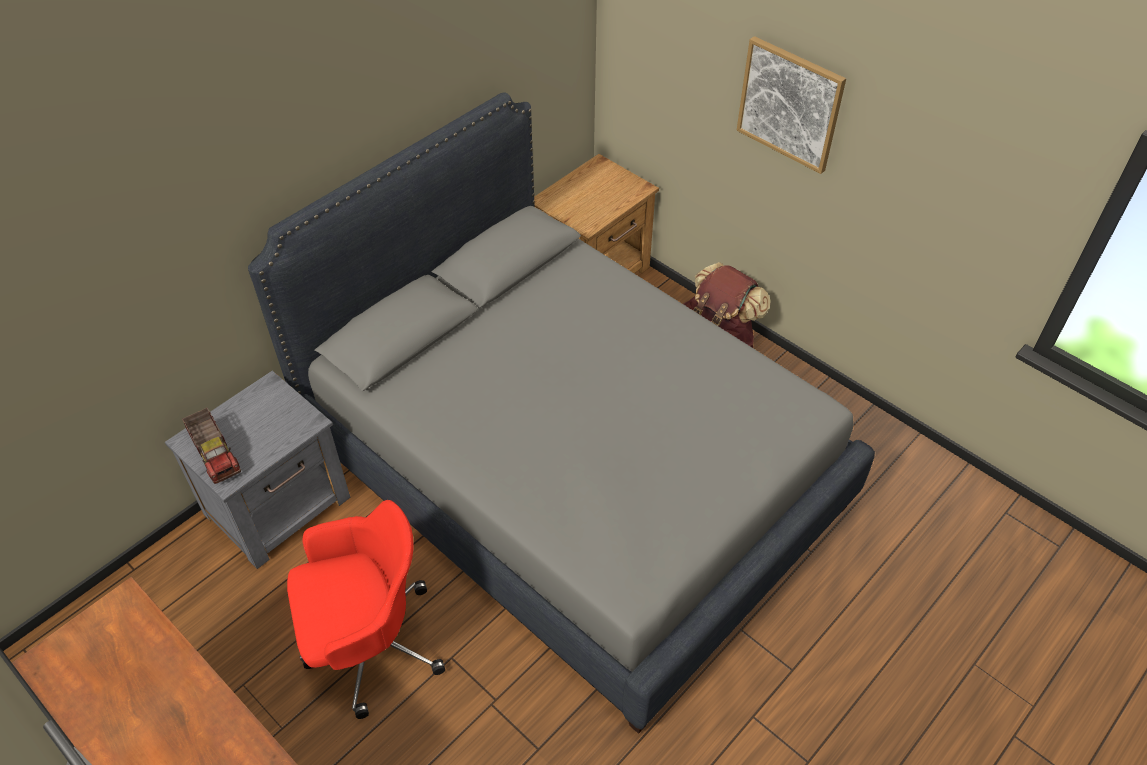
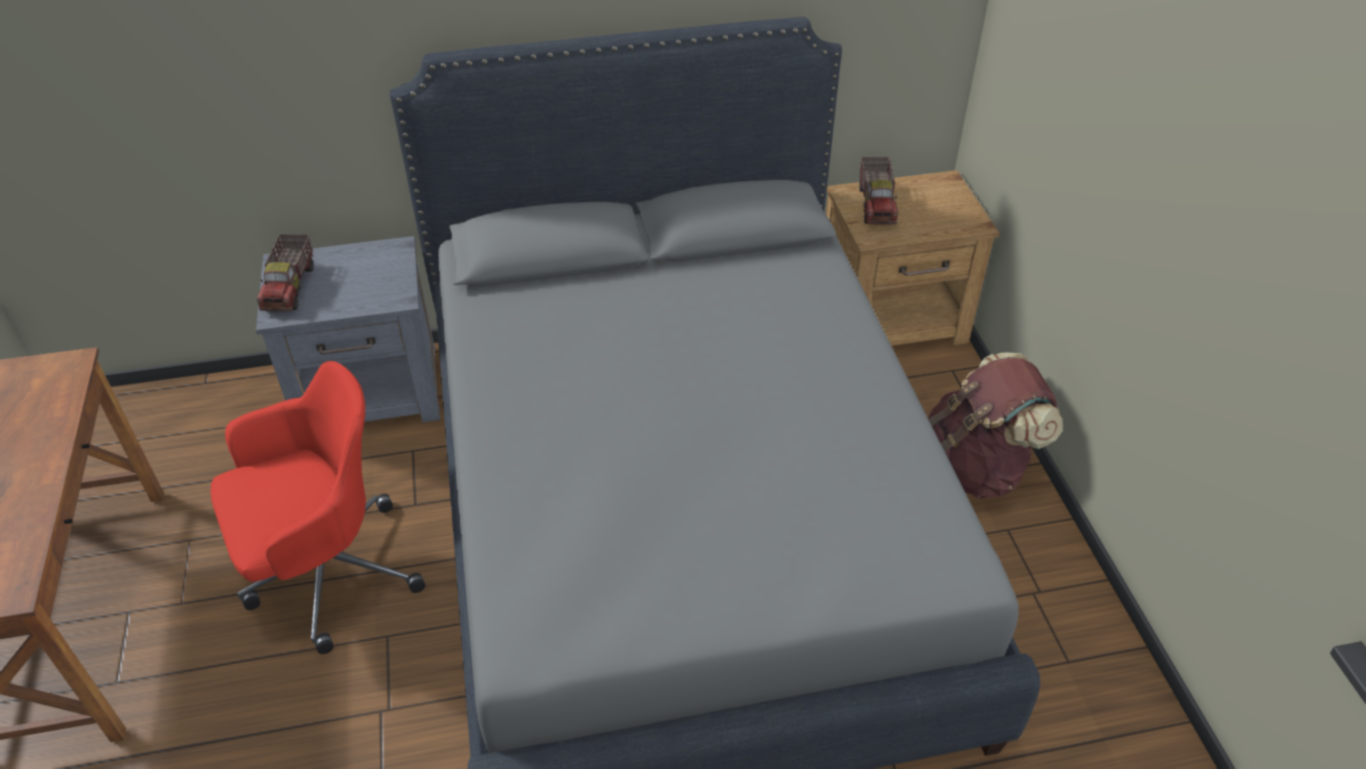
camera: 35 degrees right, 5 degrees down
red office chair [287,500,445,719] -> red office chair turned 45 degrees counterclockwise [211,361,425,654]
picture [737,36,846,174] -> none
none -> toy truck [859,157,898,224]

